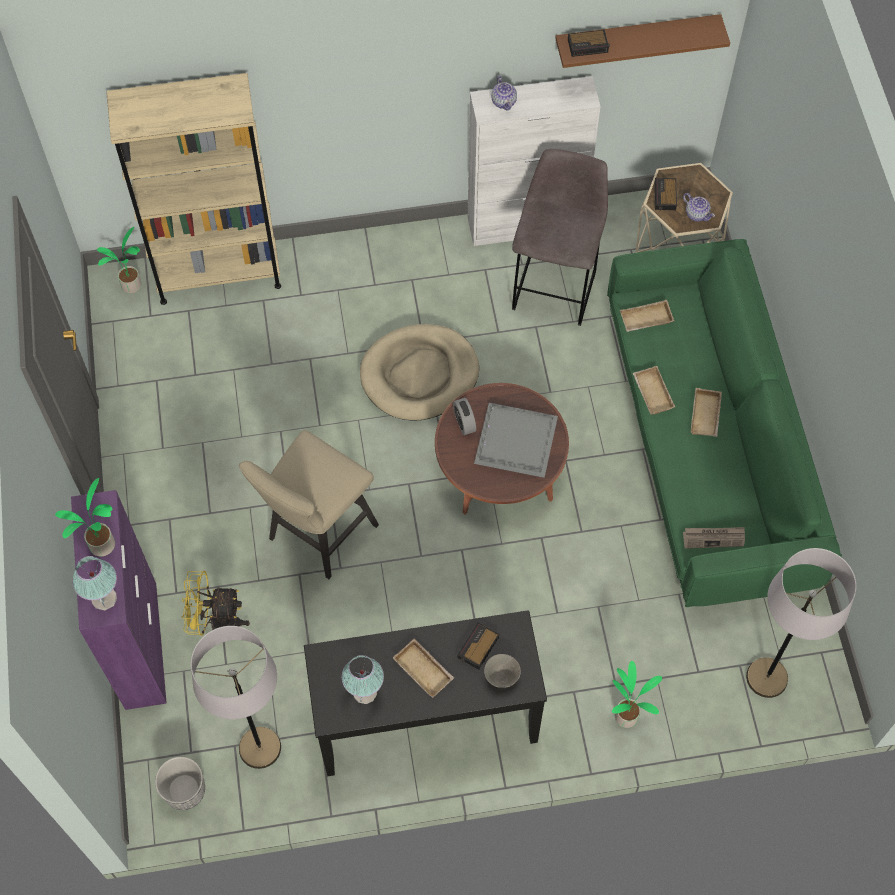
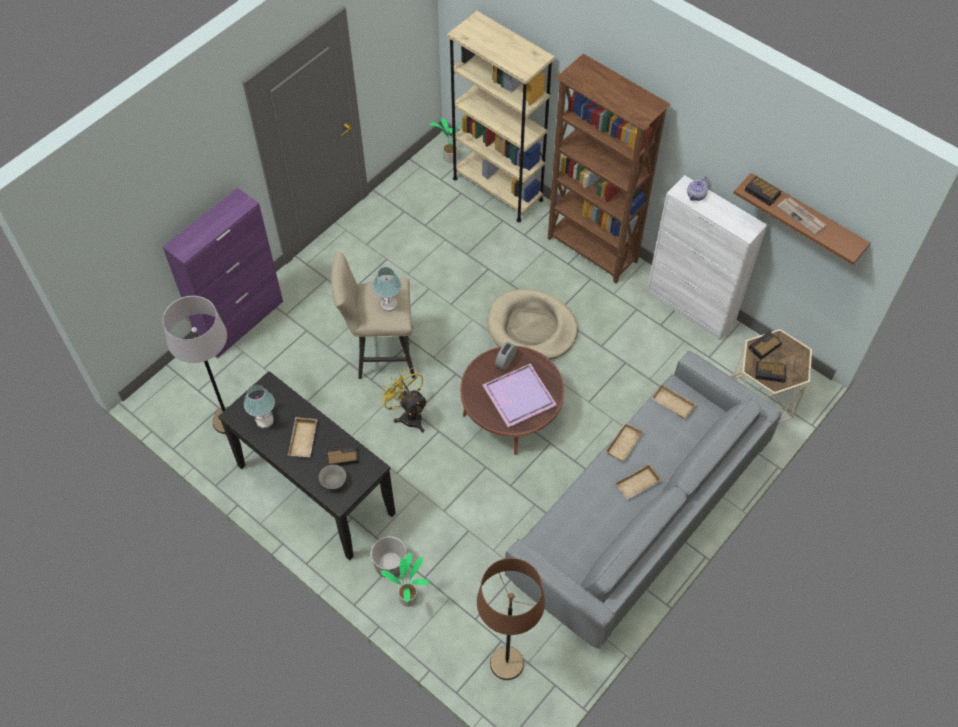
camera: 50 degrees right, 5 degrees down
potted plant [55,478,115,556] -> none
table lamp [73,556,117,610] -> table lamp moved to [373,267,402,312]
planter [155,757,205,810] -> planter moved to [371,536,407,578]
yellow fan [182,571,250,636] -> yellow fan moved to [379,368,428,432]
grey tray [474,403,558,478] -> purple tray [483,364,557,427]
grey stool [512,149,608,326] -> none
green sofa [607,239,842,607] -> grey sofa [505,351,782,649]
teapot [683,193,715,222] -> alarm clock [756,361,787,383]
newspaper [683,527,745,549] -> newspaper moved to [777,198,826,234]
grey floor lamp [746,548,856,698] -> brown floor lamp [477,558,545,680]
none -> brown bookcase [548,54,671,284]

